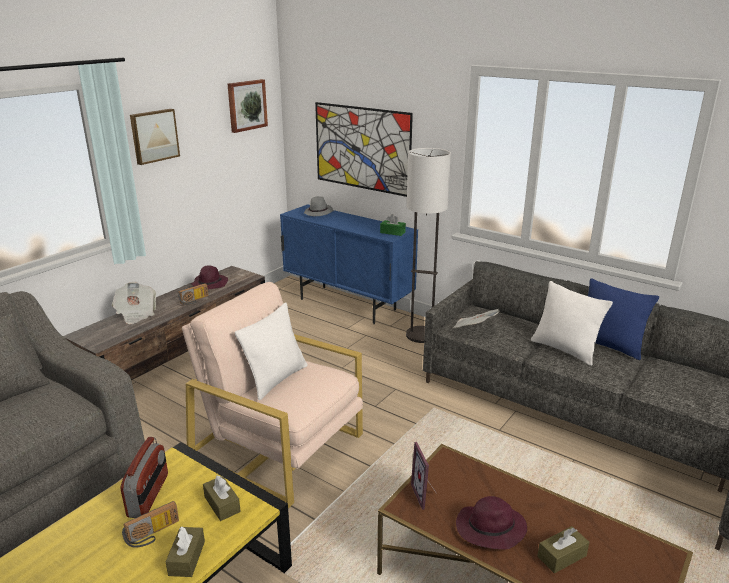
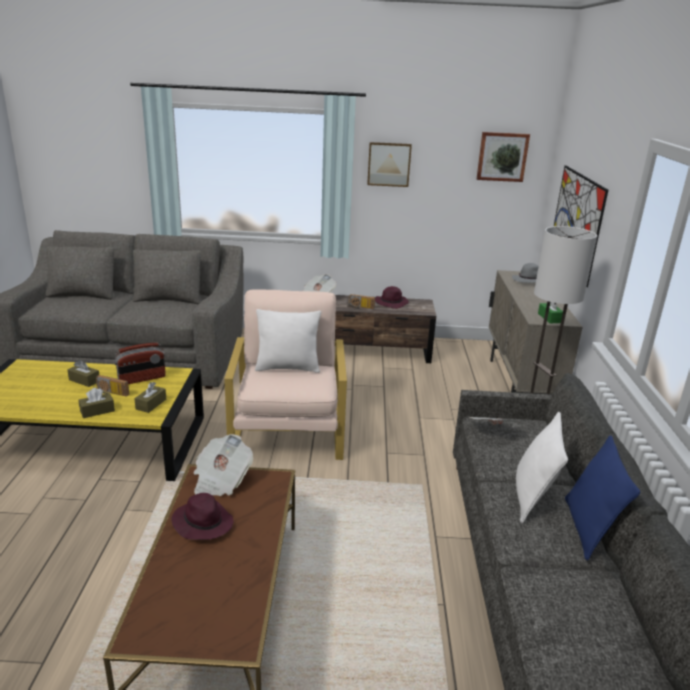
camera: 55 degrees right, 0 degrees up
blue cabinet [280,204,418,324] -> beige cabinet [489,270,583,395]
picture frame [411,442,436,510] -> newspaper [194,434,253,496]
brown tissue box [537,526,589,573] -> brown tissue box moved to [67,360,99,387]

